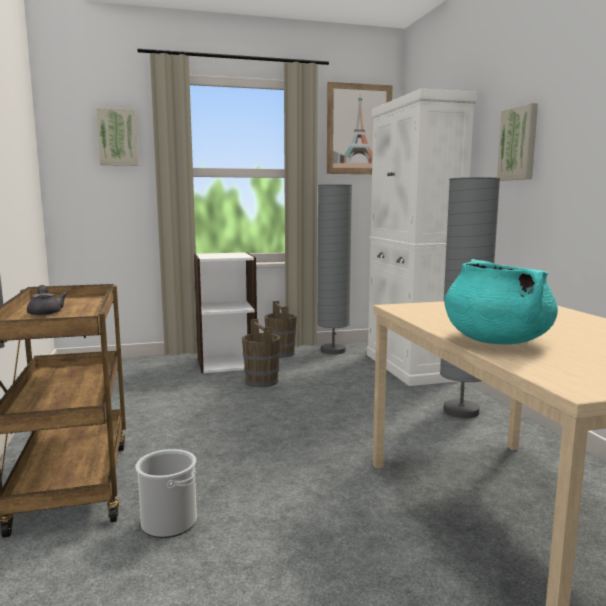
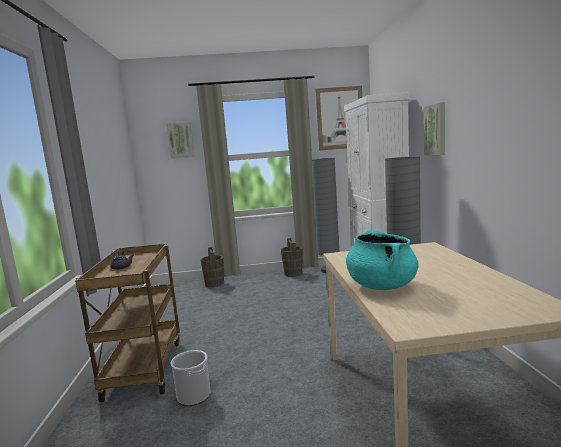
camera: 10 degrees right, 0 degrees up
white bookcase [194,252,257,374] -> none
brown bucket [242,319,281,387] -> brown bucket moved to [201,247,224,287]

